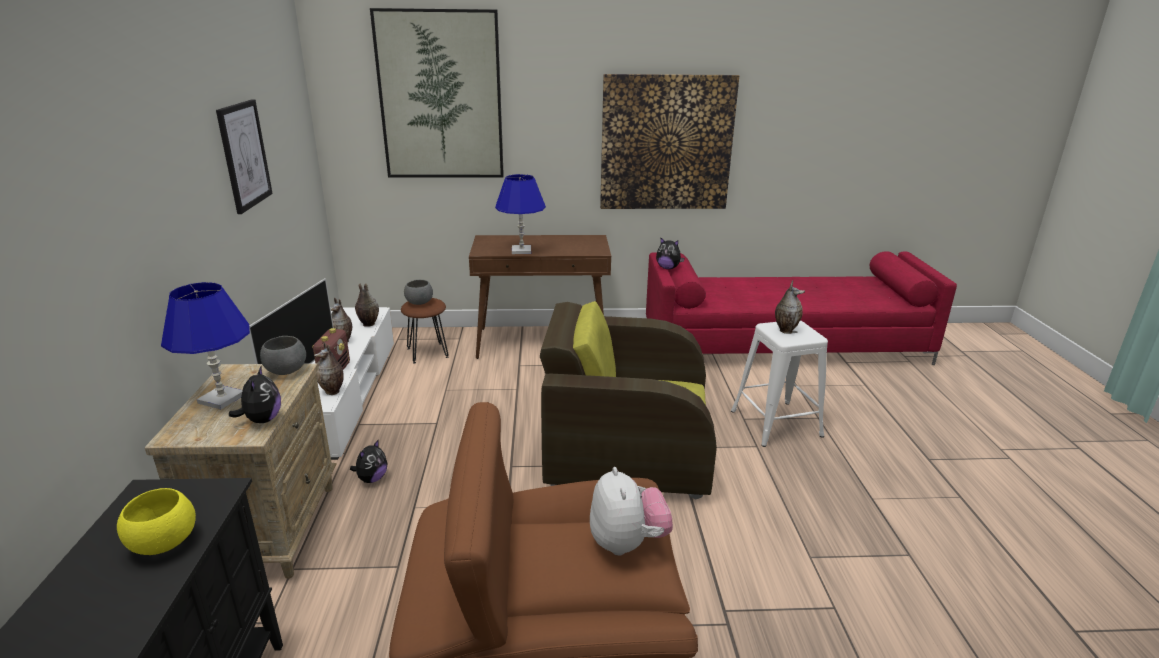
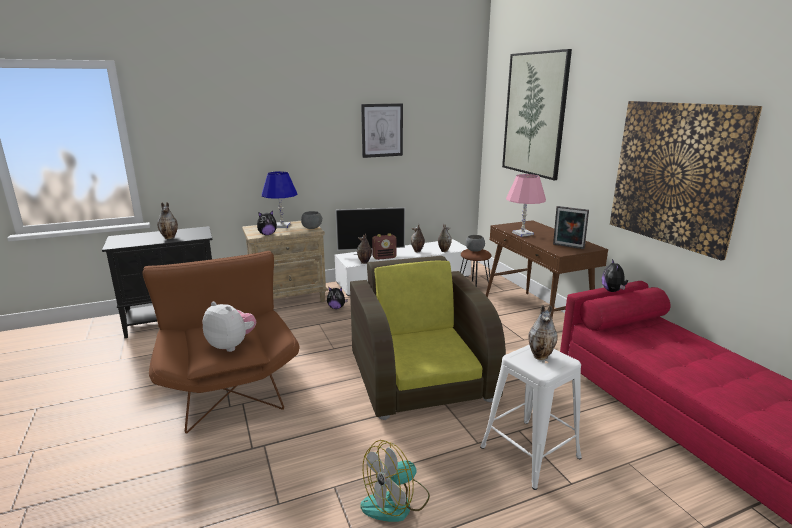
camera: 70 degrees right, 5 degrees down
yellow bowl [117,488,196,555] -> vase [157,202,178,239]
blue table lamp [495,174,546,254] -> pink table lamp [506,174,546,237]
plush toy [590,467,673,556] -> plush toy turned 120 degrees counterclockwise [203,302,256,352]
none -> fan [360,440,430,522]
none -> picture frame [553,206,589,249]

